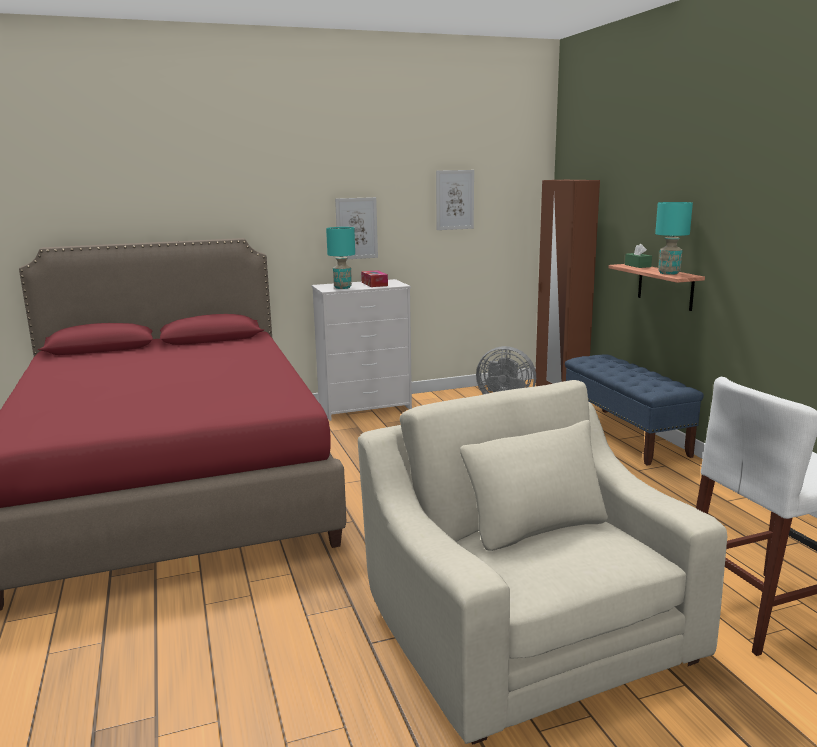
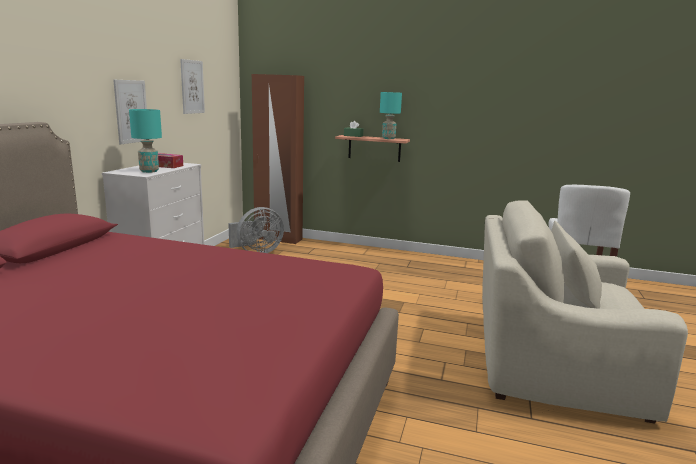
camera: 55 degrees left, 0 degrees up
blue bench [565,354,704,466] -> none

